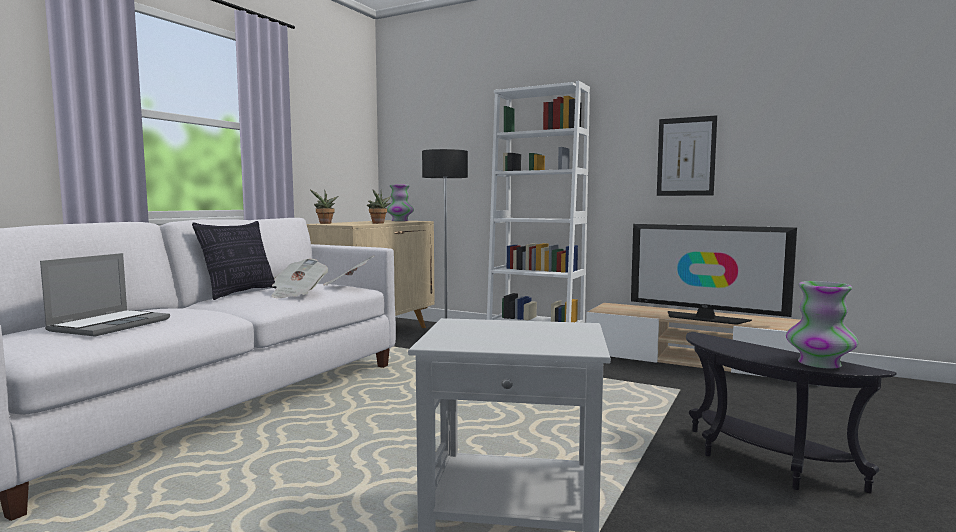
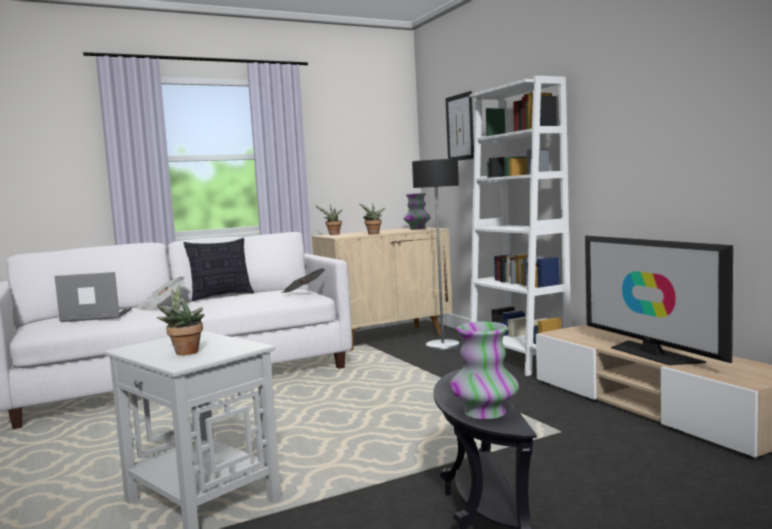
camera: 35 degrees right, 0 degrees up
laptop [40,253,170,336] -> laptop turned 150 degrees counterclockwise [55,272,132,322]
newspaper [271,259,328,298] -> newspaper moved to [136,276,186,310]
picture [657,115,717,196] -> picture moved to [446,91,474,161]
none -> potted plant [157,285,204,355]

